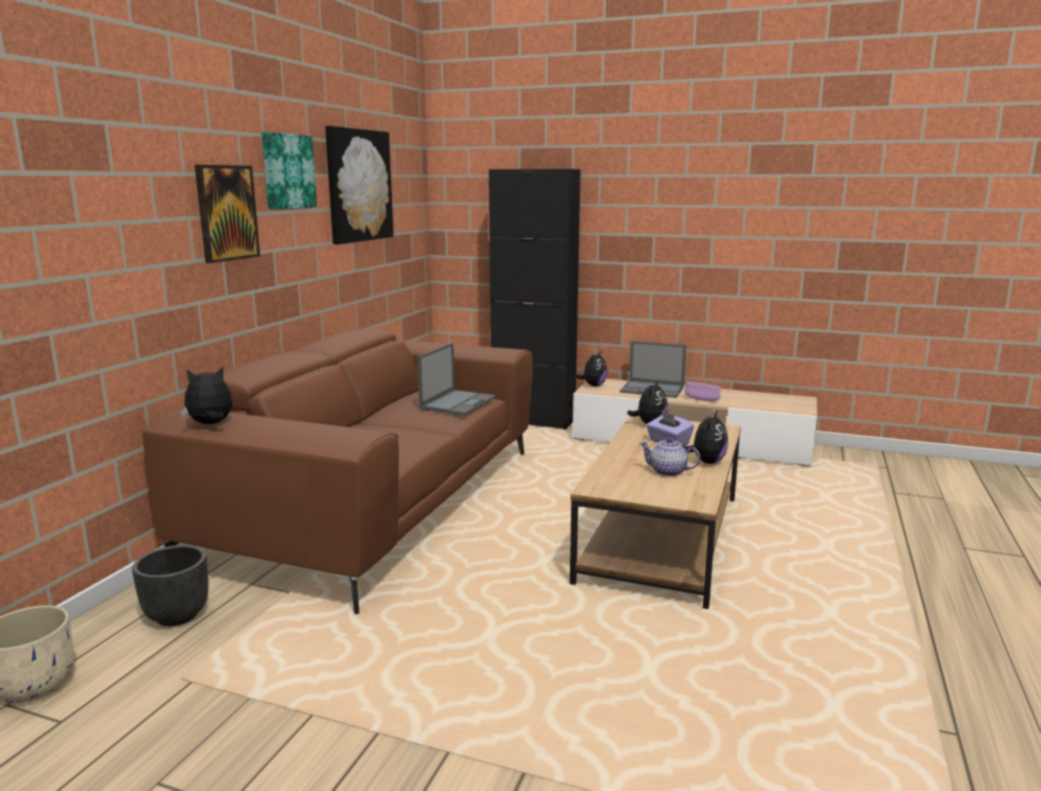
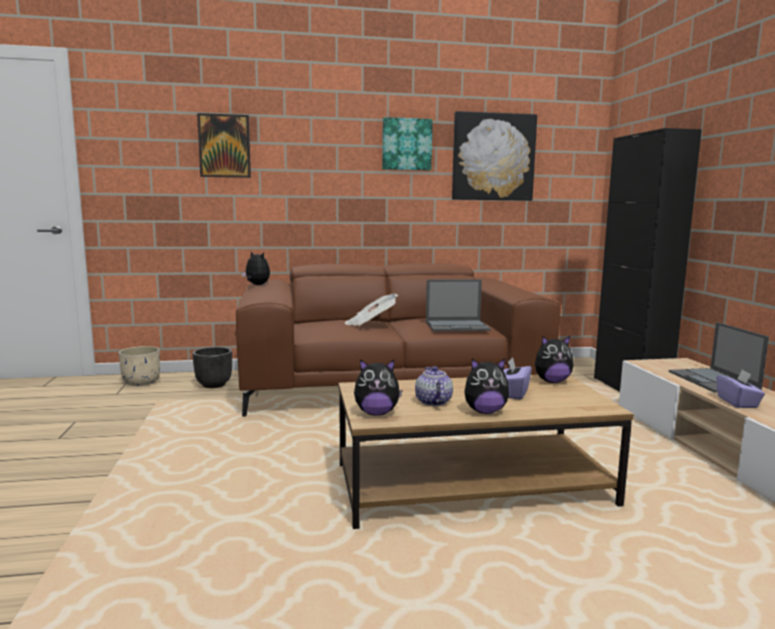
camera: 60 degrees right, 5 degrees down
picture [195,165,260,263] -> picture moved to [197,113,251,178]
plush toy [576,351,607,386] -> plush toy moved to [354,359,403,416]
purple bowl [685,382,721,401] -> purple tissue box [716,370,765,408]
none -> newspaper [344,294,398,326]

